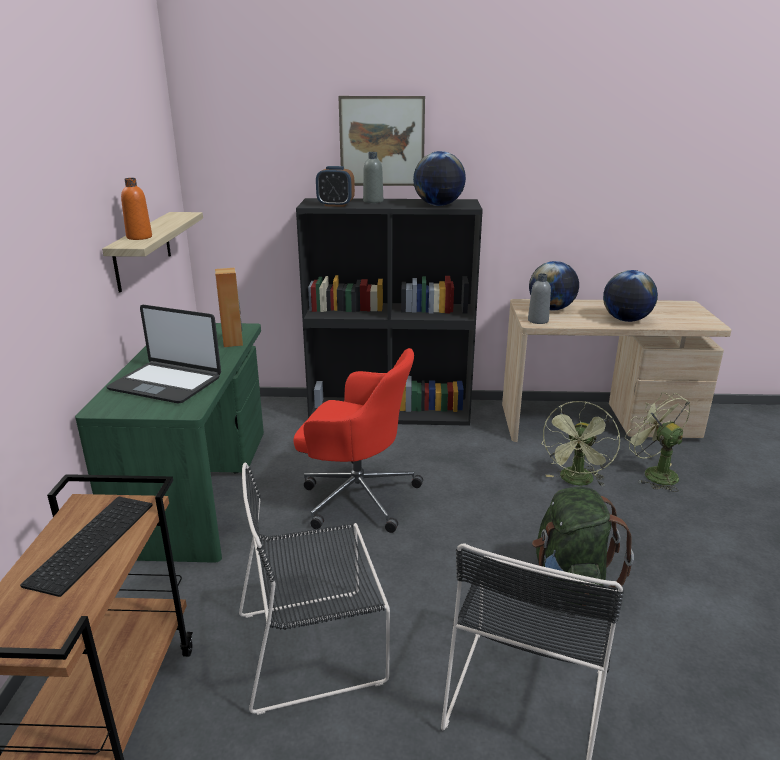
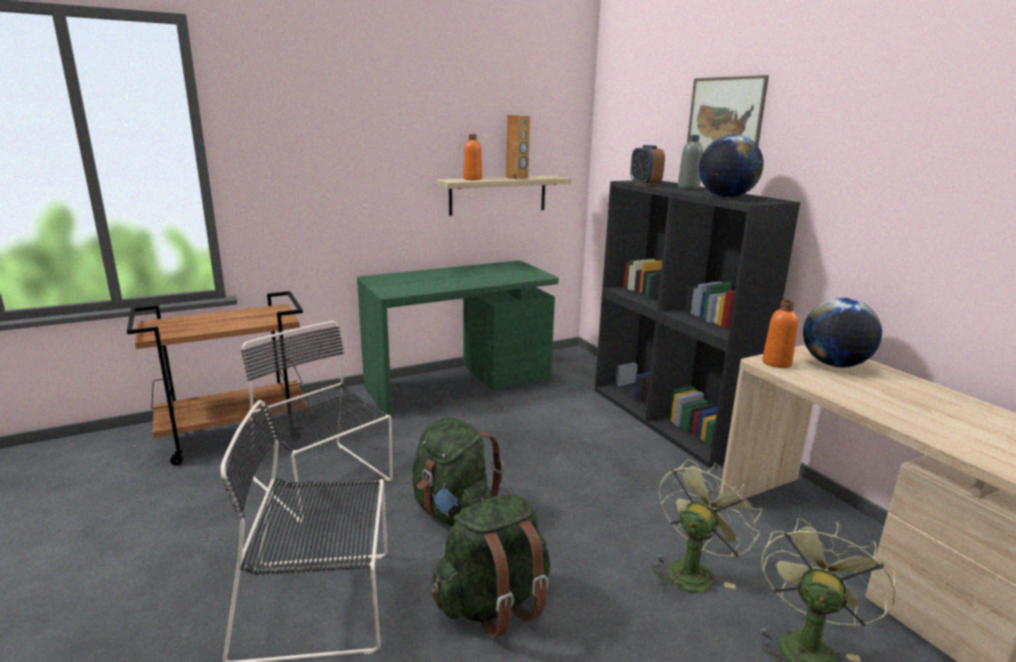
camera: 60 degrees right, 5 degrees down
keyboard [20,497,153,597] -> none
laptop [107,305,221,403] -> none
brown speaker [215,268,243,347] -> brown speaker moved to [506,115,530,179]
red office chair [293,348,423,533] -> none
grey bottle [528,273,551,324] -> orange bottle [762,300,798,368]
green fan [541,401,620,486] -> green fan turned 135 degrees clockwise [651,459,762,593]
globe [603,270,658,322] -> none
none -> green backpack [412,417,504,526]

